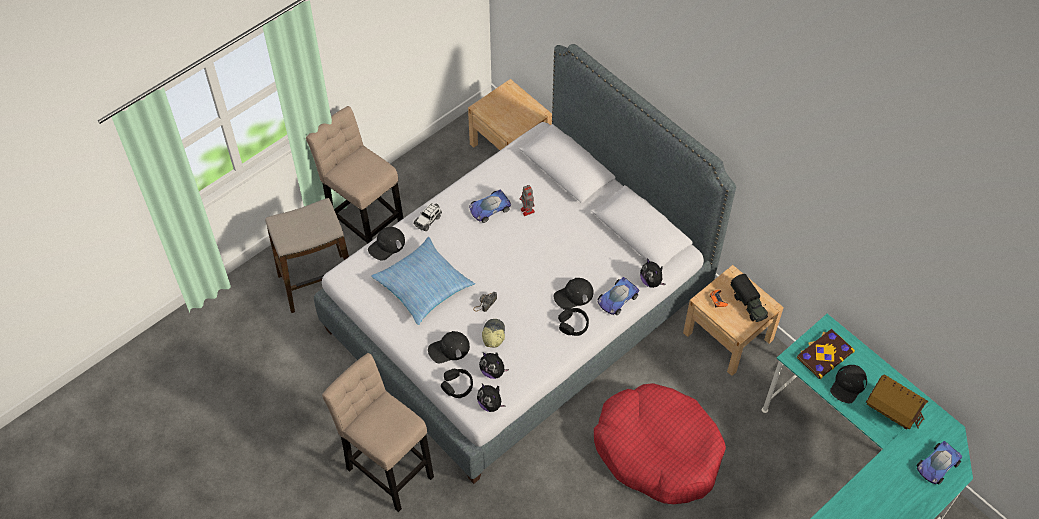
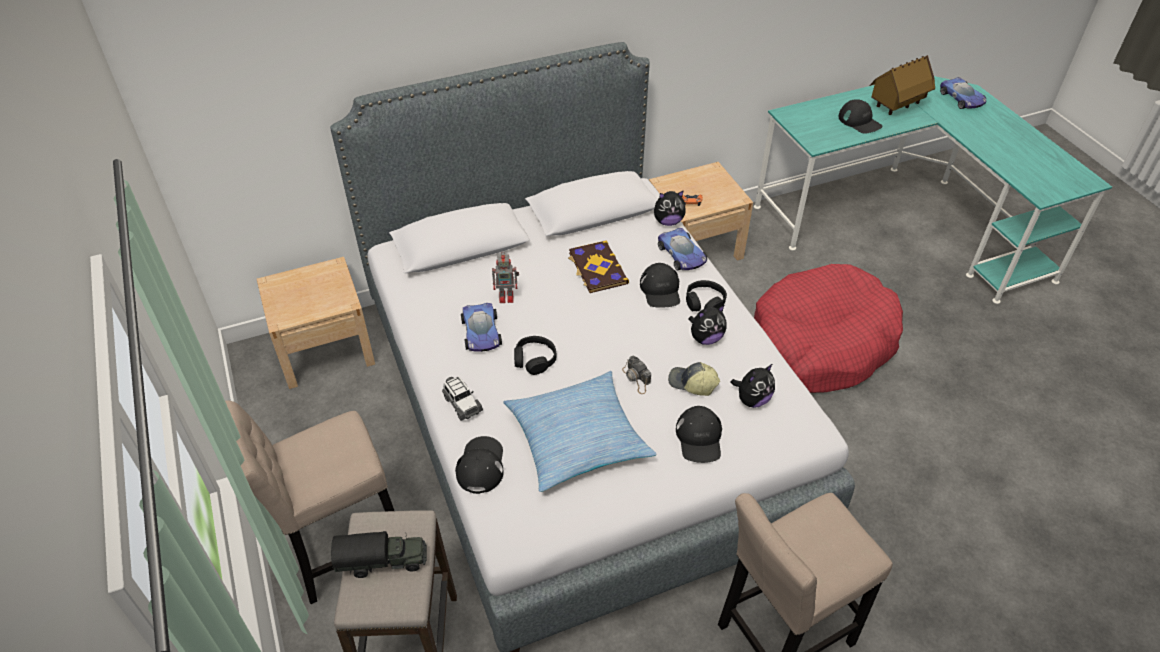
camera: 70 degrees left, 10 degrees down
black cap [368,227,405,261] -> black cap turned 150 degrees counterclockwise [455,436,504,494]
black headphones [441,369,473,398] -> black headphones moved to [514,336,557,375]
plush toy [477,384,506,412] -> plush toy moved to [688,305,727,345]
toy truck [731,274,768,322] -> toy truck moved to [331,531,427,578]
book [797,329,855,379] -> book moved to [568,240,629,293]

